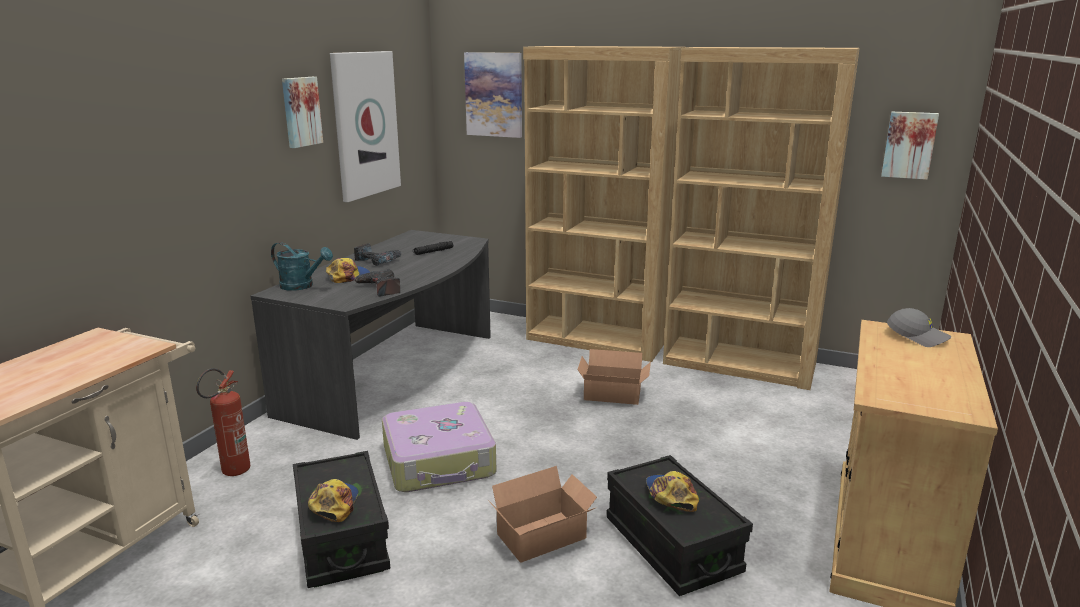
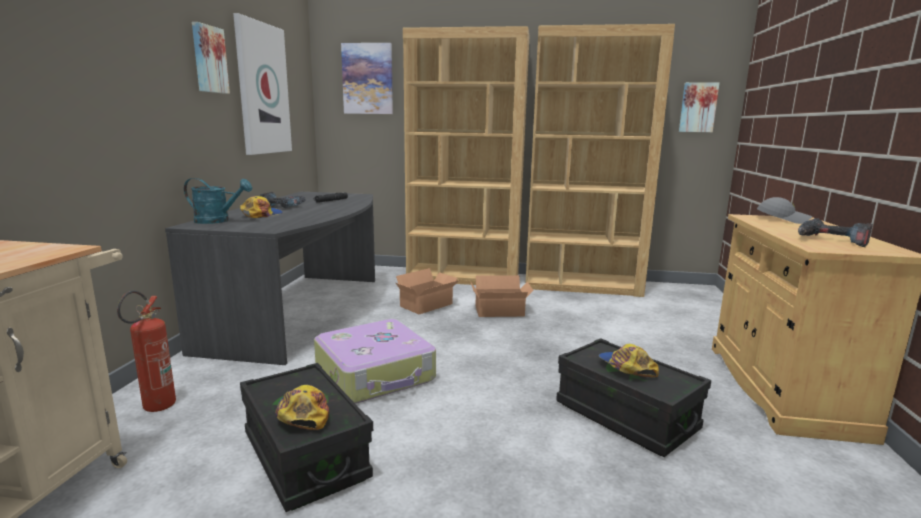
camera: 15 degrees left, 5 degrees down
power drill [354,269,400,297] -> power drill moved to [798,218,873,247]
cardboard box [488,466,597,563] -> cardboard box moved to [396,268,459,314]

